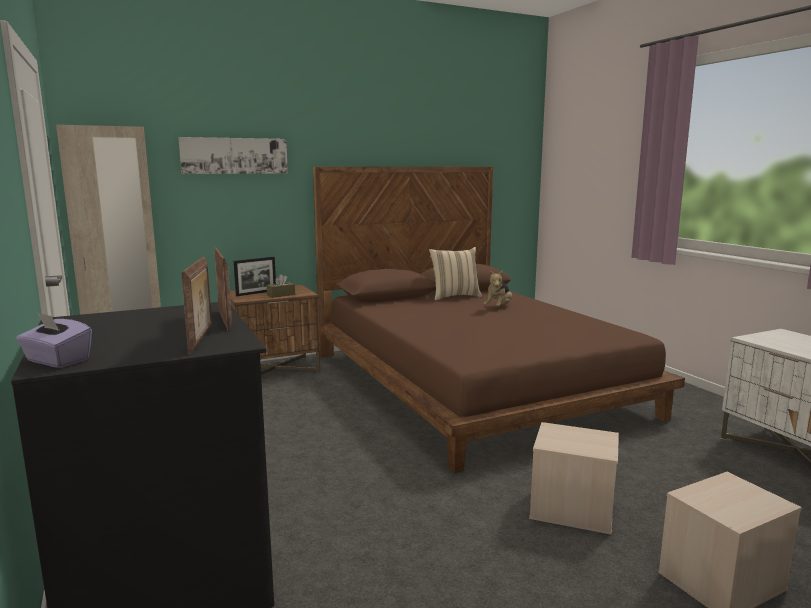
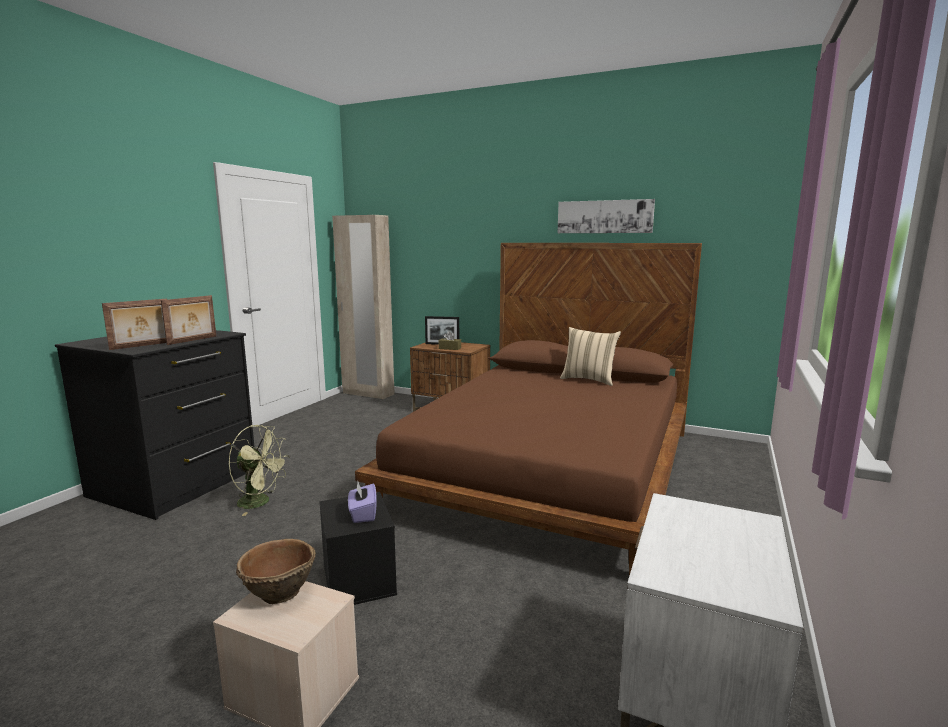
camera: 50 degrees right, 0 degrees up
purple tissue box [16,312,92,368] -> purple tissue box moved to [348,482,377,523]
picture [178,137,288,174] -> picture moved to [557,199,655,233]
plush toy [484,270,512,307] -> none
beige storage box [529,422,619,535] -> black storage box [319,492,397,605]
none -> green fan [228,425,290,516]
none -> brown bowl [236,539,316,604]

